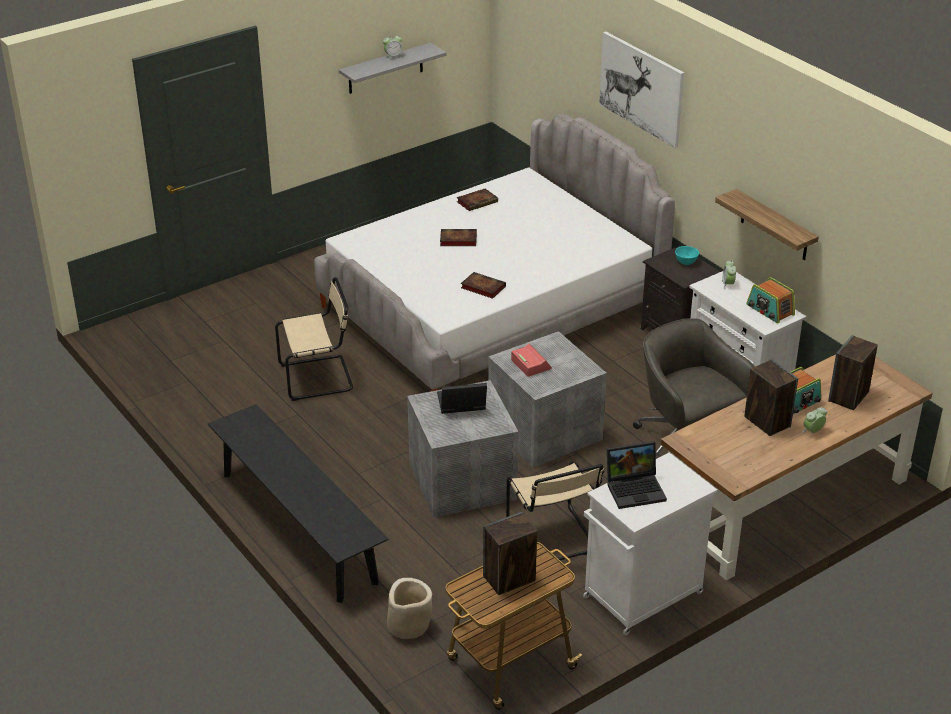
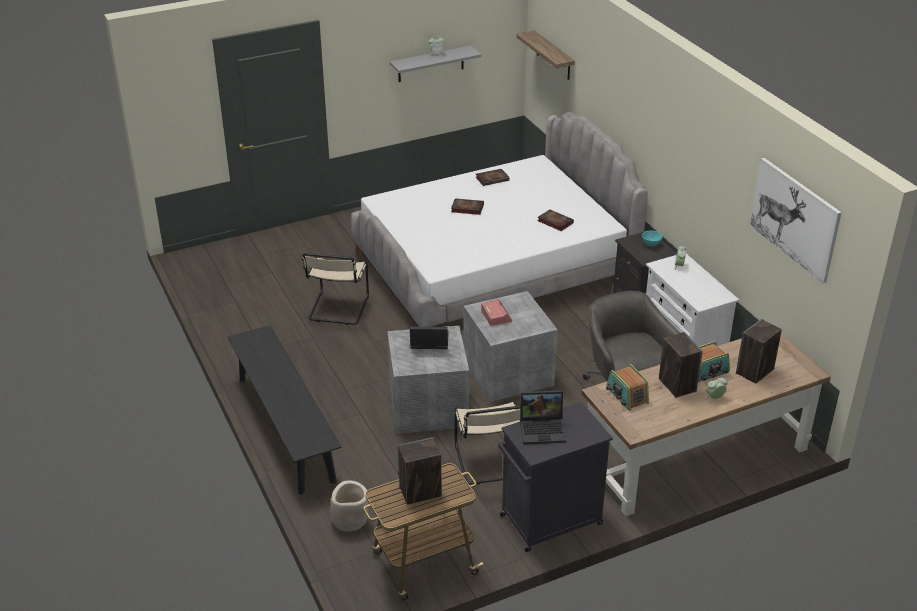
camera: 10 degrees right, 0 degrees up
beige chair [275,277,353,401] -> beige chair turned 105 degrees clockwise [301,253,369,325]
book [461,272,506,299] -> book moved to [538,210,574,231]
white cabinet [583,452,717,635] -> black cabinet [498,402,613,552]
picture [599,32,684,148] -> picture moved to [750,158,842,283]
shelf [715,189,819,260] -> shelf moved to [516,30,575,80]
radio [747,277,795,323] -> radio moved to [606,364,649,411]

